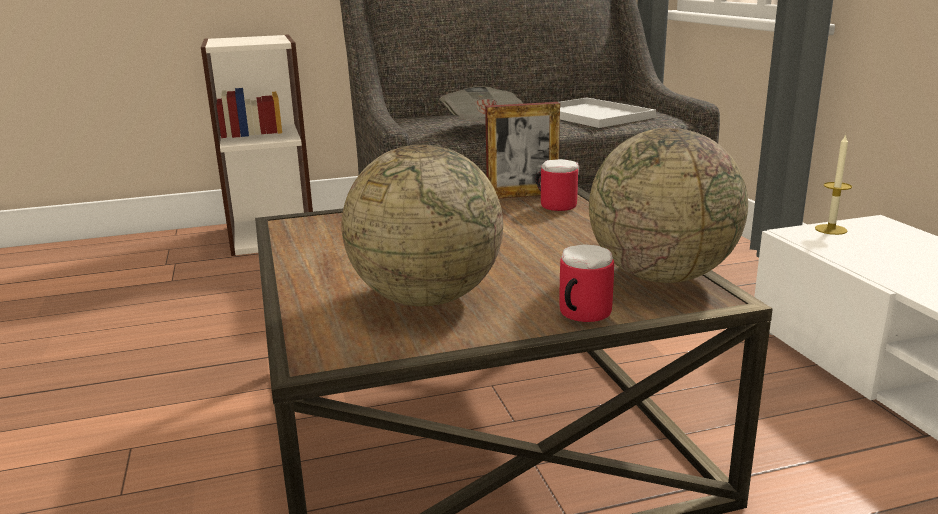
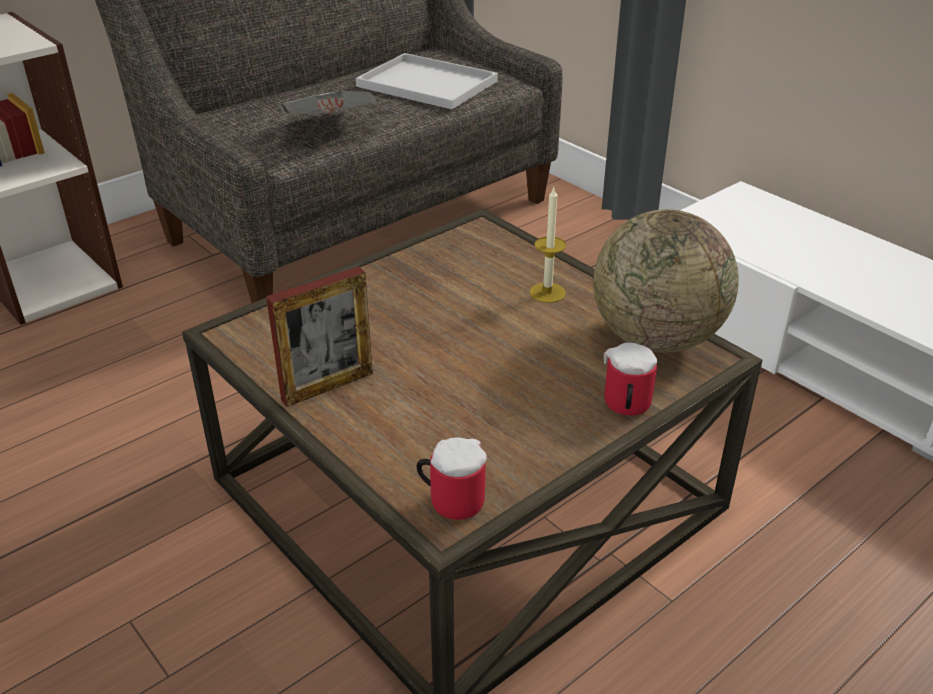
camera: 25 degrees left, 15 degrees up
globe [342,145,503,306] -> none
picture frame [485,102,560,199] -> picture frame moved to [266,266,373,407]
mug [536,159,580,211] -> mug moved to [417,437,487,520]
candle [815,134,852,235] -> candle moved to [529,186,566,303]

